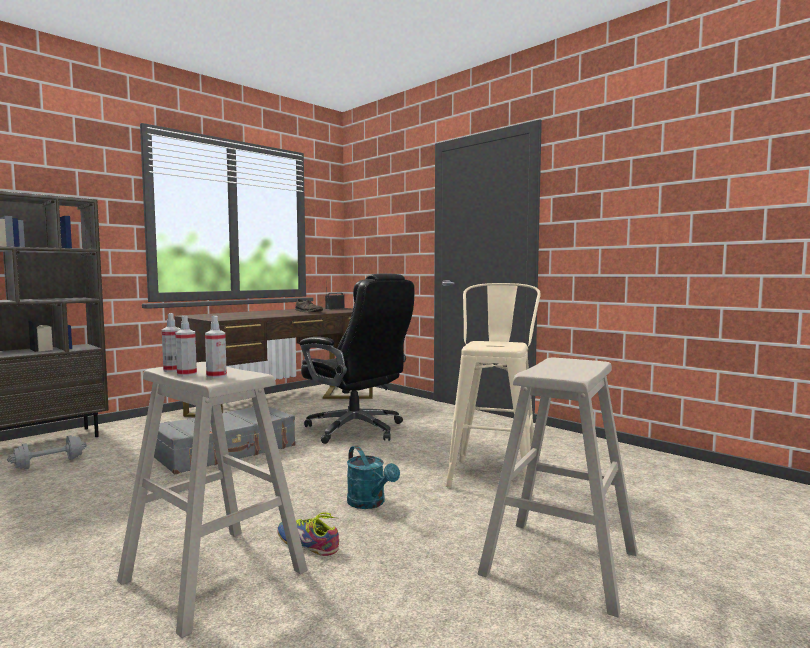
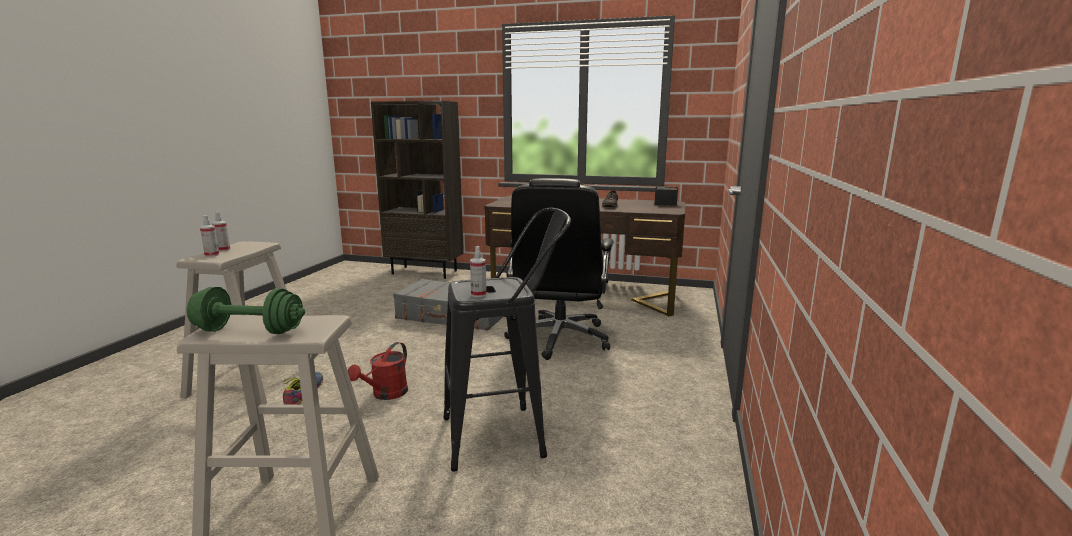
camera: 60 degrees right, 10 degrees up
grey dumbbell [7,435,87,469] -> none
spray bottle [162,313,181,372] -> spray bottle moved to [470,246,487,297]
turquoise watering can [347,446,400,509] -> red watering can [348,342,408,400]
beige stool [446,283,541,496] -> black stool [444,208,571,472]
none -> green dumbbell [187,287,305,334]

